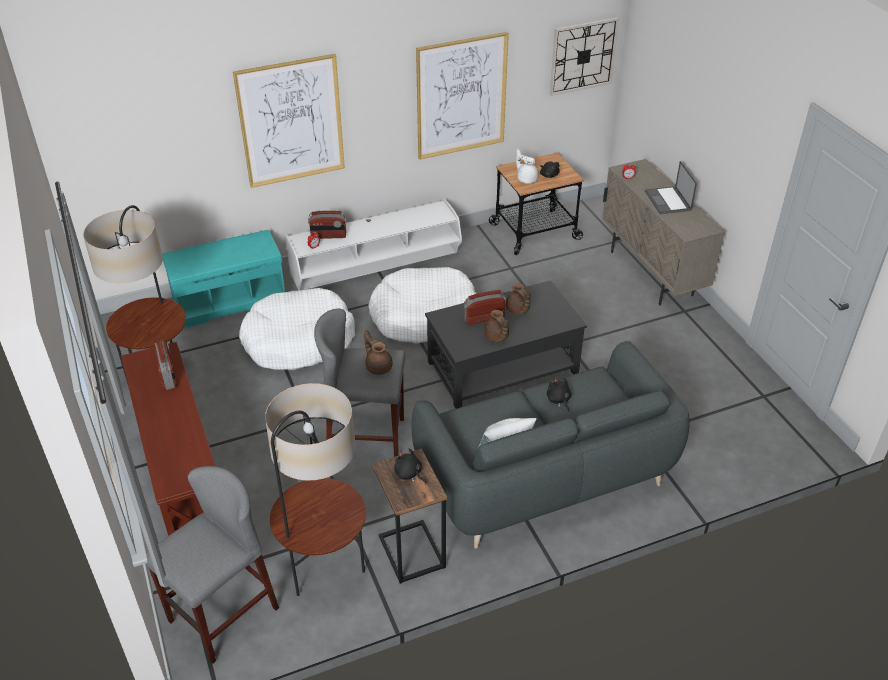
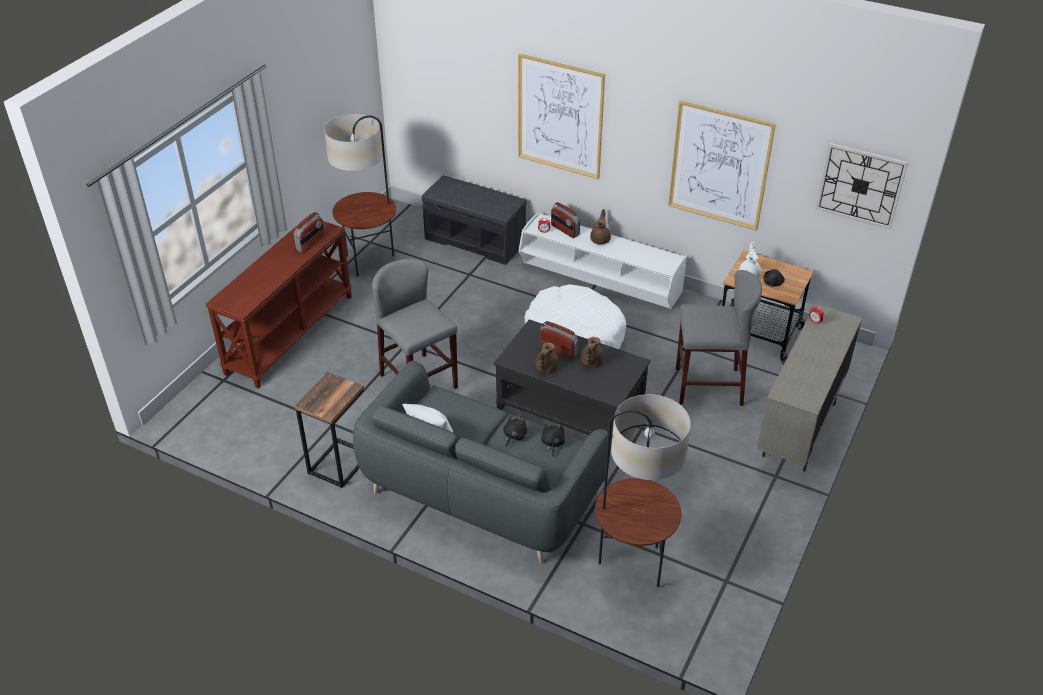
camera: 50 degrees right, 0 degrees up
grey stool [145,466,279,664] -> grey stool moved to [676,270,762,406]
turquoise bench [162,230,285,328] -> grey bench [422,175,527,265]
white dog bed [239,288,355,370] -> none
floor lamp [265,383,366,596] -> floor lamp moved to [595,394,691,587]
brown teapot [364,330,393,375] -> brown teapot moved to [590,209,611,245]
black plush toy [394,448,426,484] -> black plush toy moved to [541,421,565,456]
laptop [645,161,697,214] -> none

